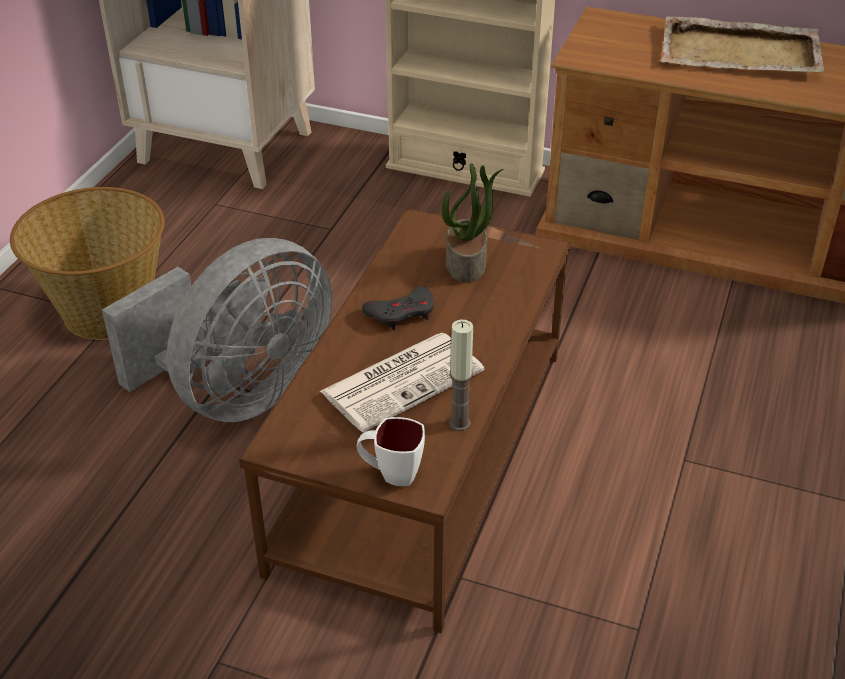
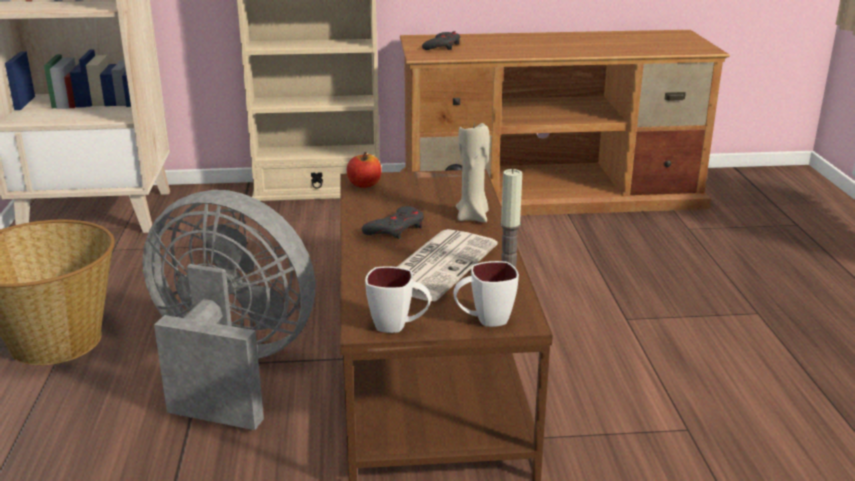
camera: 25 degrees left, 15 degrees down
grey fan [102,238,332,422] -> grey fan turned 90 degrees counterclockwise [142,190,316,430]
potted plant [442,163,503,283] -> none
beige tray [660,16,824,72] -> none
none -> apple [347,152,382,188]
none -> white mug [365,267,431,333]
none -> grey game controller [422,31,460,50]
none -> beige candle [456,121,490,223]

